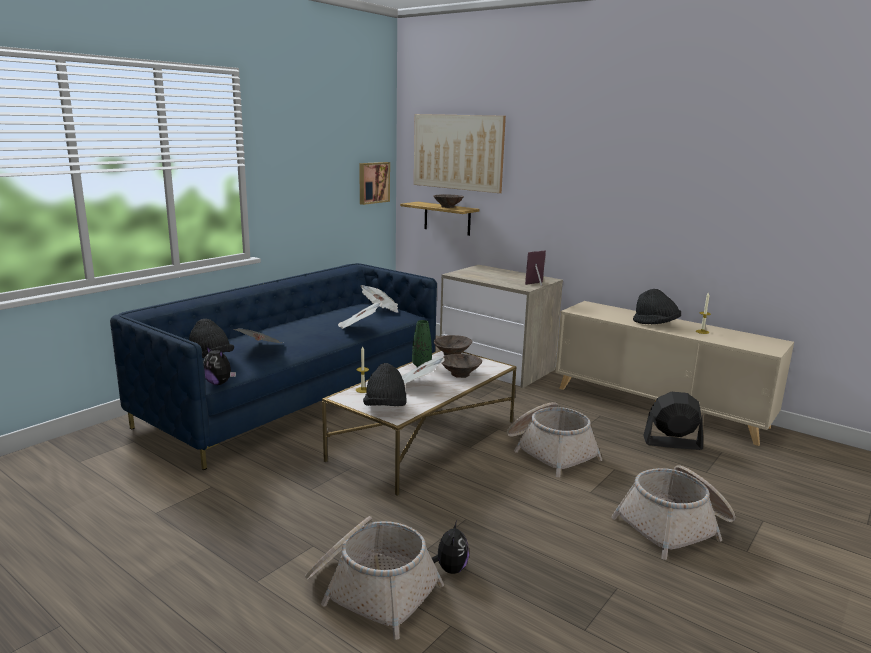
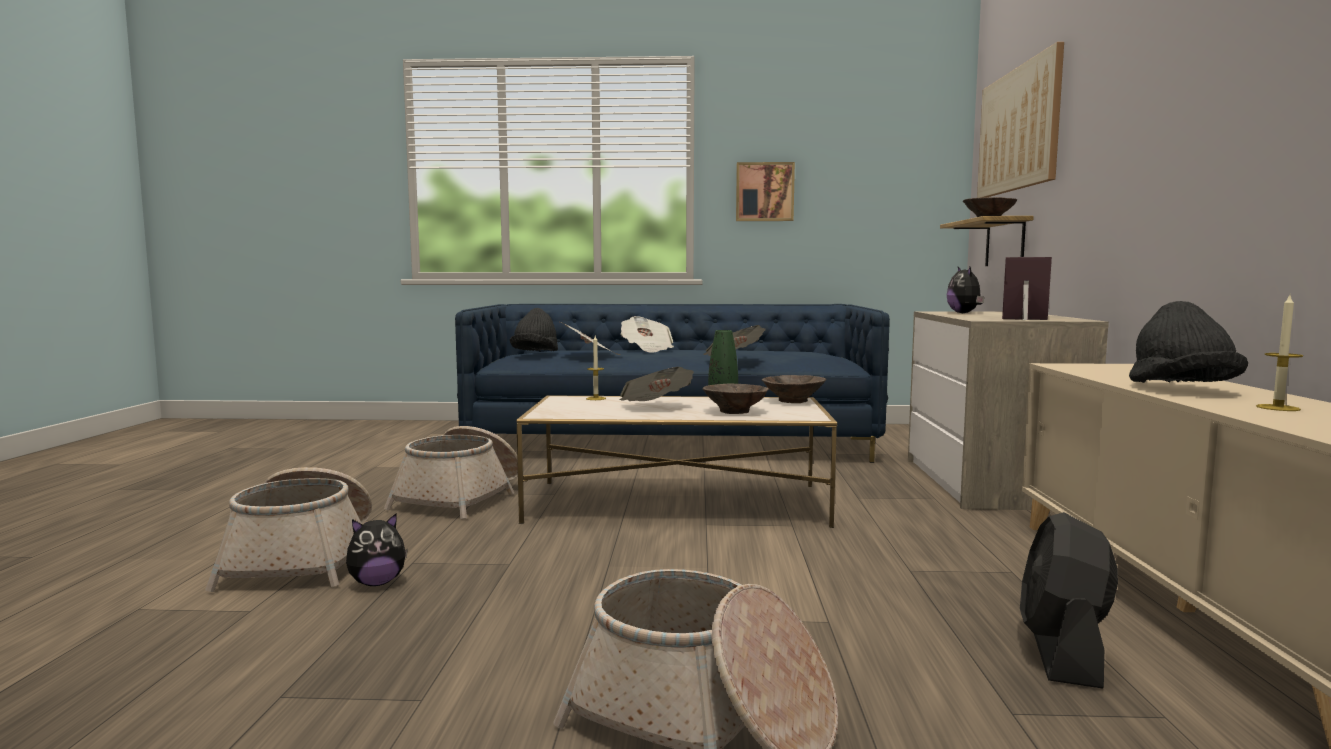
camera: 55 degrees right, 10 degrees down
plush toy [203,347,236,385] -> plush toy moved to [947,267,984,313]
picture [359,162,390,205] -> picture moved to [736,162,795,221]
newspaper [361,285,398,313] -> newspaper moved to [621,316,674,353]
black hat [363,363,406,406] -> none
basket [507,402,602,477] -> basket moved to [384,426,518,519]
black fan [643,392,703,450] -> black fan turned 135 degrees counterclockwise [1020,512,1118,689]

